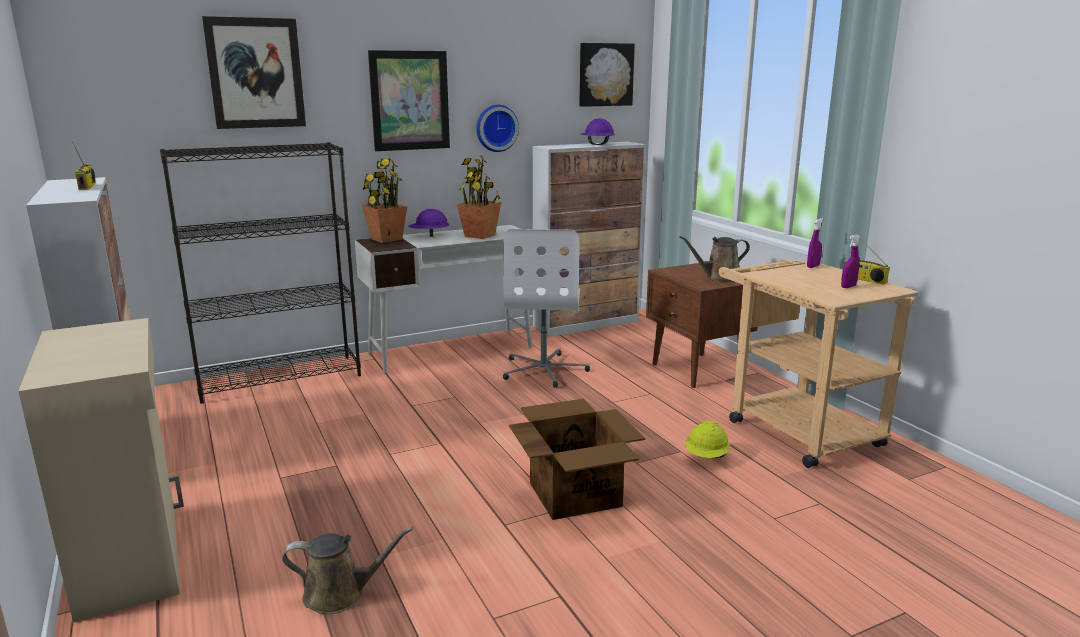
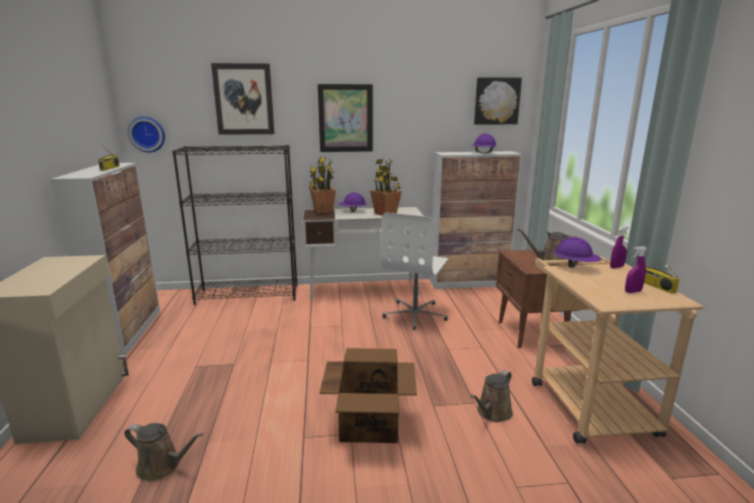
camera: 20 degrees right, 0 degrees up
wall clock [476,105,519,152] -> wall clock moved to [128,117,165,152]
yellow hard hat [685,421,730,458] -> brown watering can [470,370,513,422]
none -> purple hard hat [554,237,601,268]

